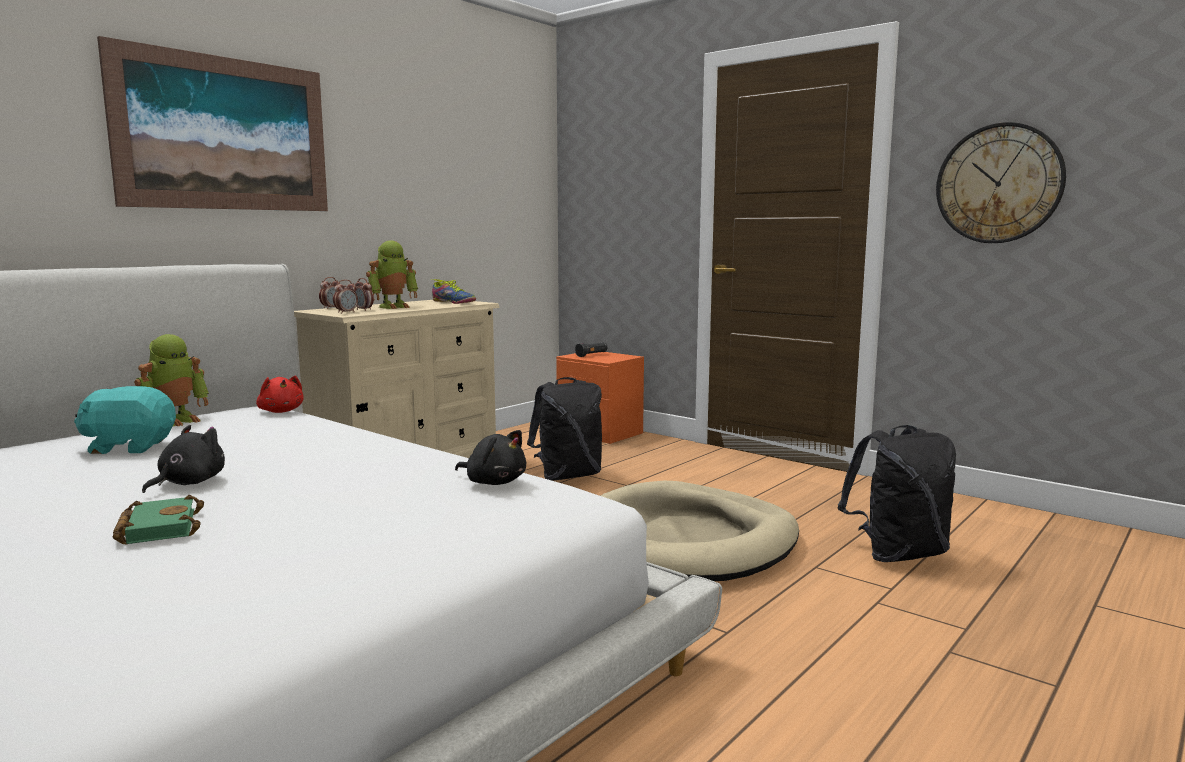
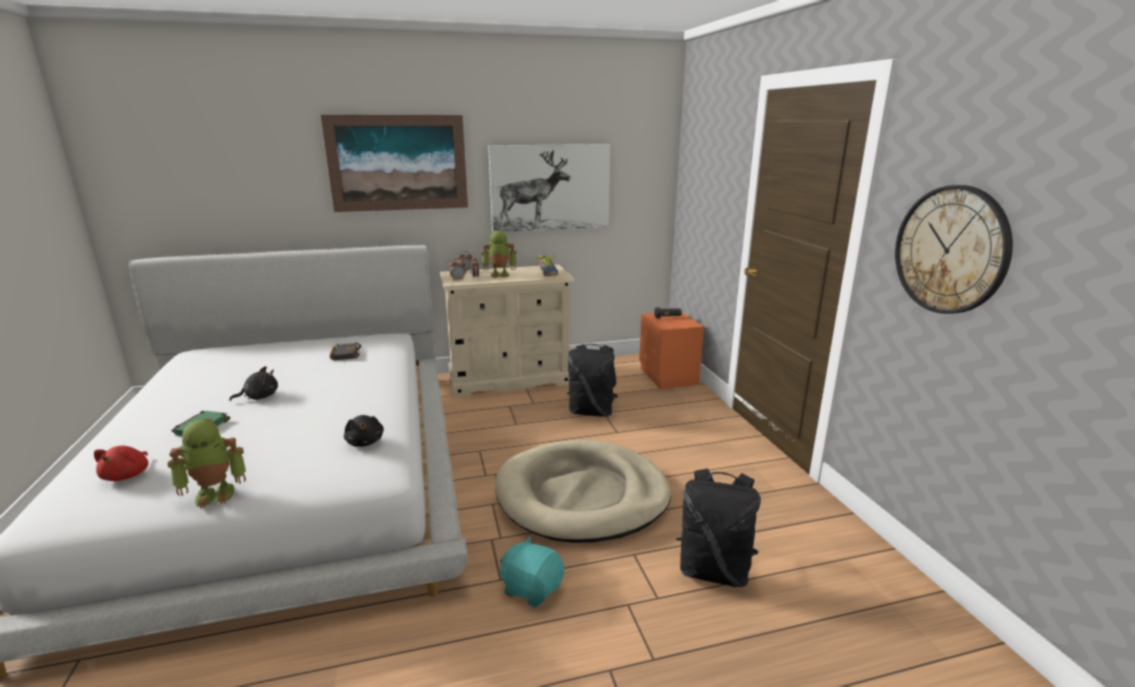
camera: 35 degrees right, 10 degrees up
turquoise plush toy [74,386,176,454] -> turquoise plush toy moved to [500,537,564,607]
toy robot [134,334,209,426] -> toy robot moved to [167,419,246,509]
red plush toy [256,375,303,413] -> red plush toy moved to [94,445,148,481]
none -> black book [330,342,362,360]
none -> picture [488,144,610,232]

